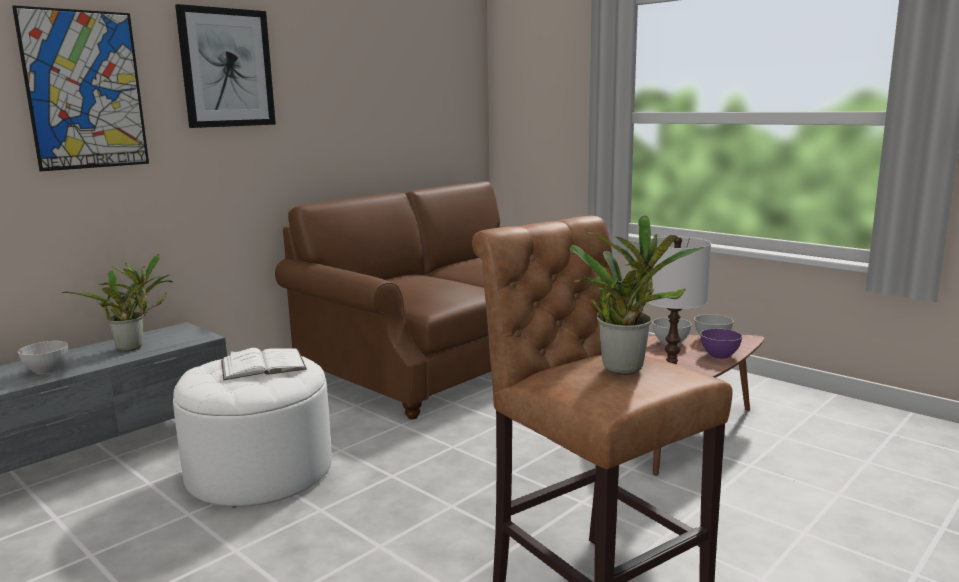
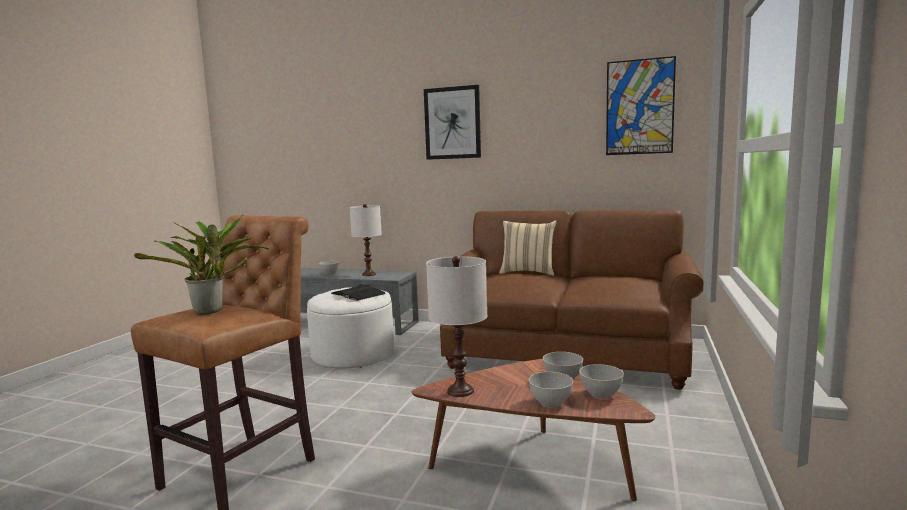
camera: 65 degrees right, 5 degrees down
picture [12,5,149,172] -> picture moved to [606,56,676,155]
potted plant [62,254,173,351] -> white table lamp [349,204,382,276]
white book [221,348,307,380] -> black book [331,283,386,301]
purple bowl [700,329,743,359] -> grey bowl [529,372,573,408]
none -> beige pillow [499,220,557,276]

